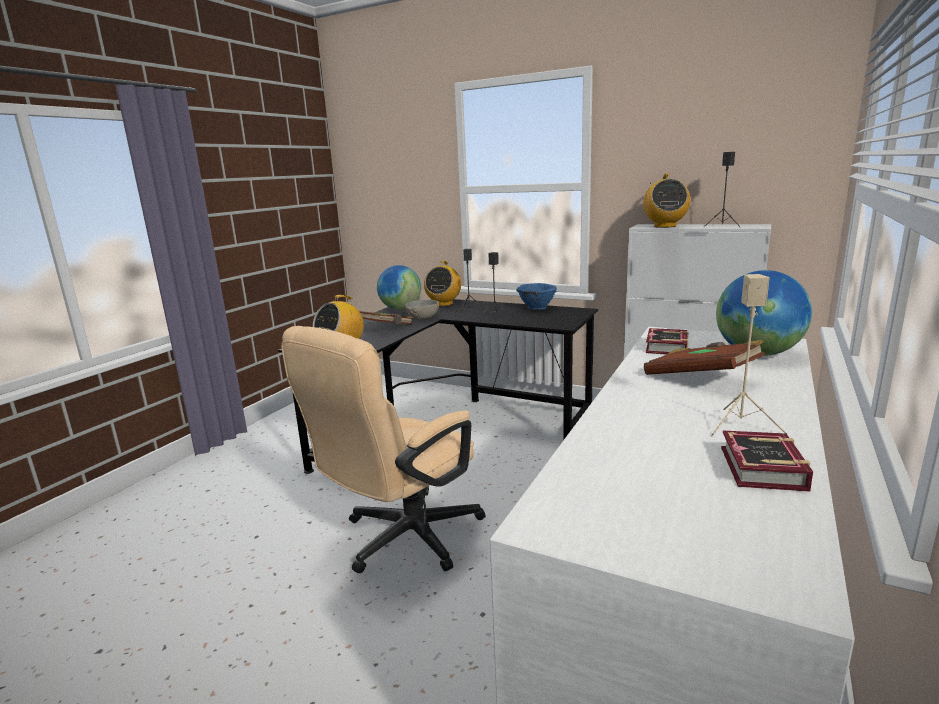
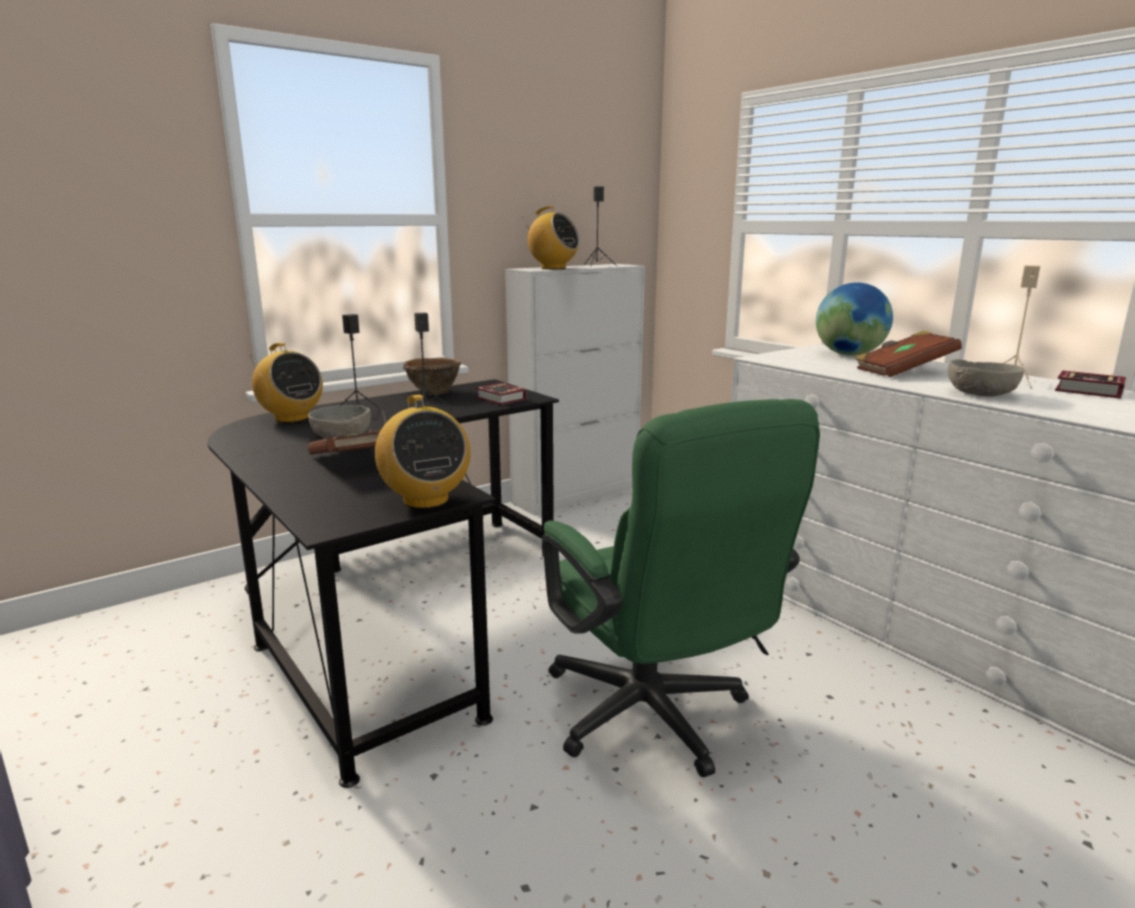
camera: 65 degrees left, 0 degrees up
beige office chair [281,326,486,573] -> green office chair [542,399,820,777]
globe [377,265,421,310] -> none
blue bowl [517,283,557,310] -> brown bowl [403,358,461,395]
book [646,328,689,355] -> book moved to [475,383,526,405]
none -> grey bowl [948,359,1024,397]

